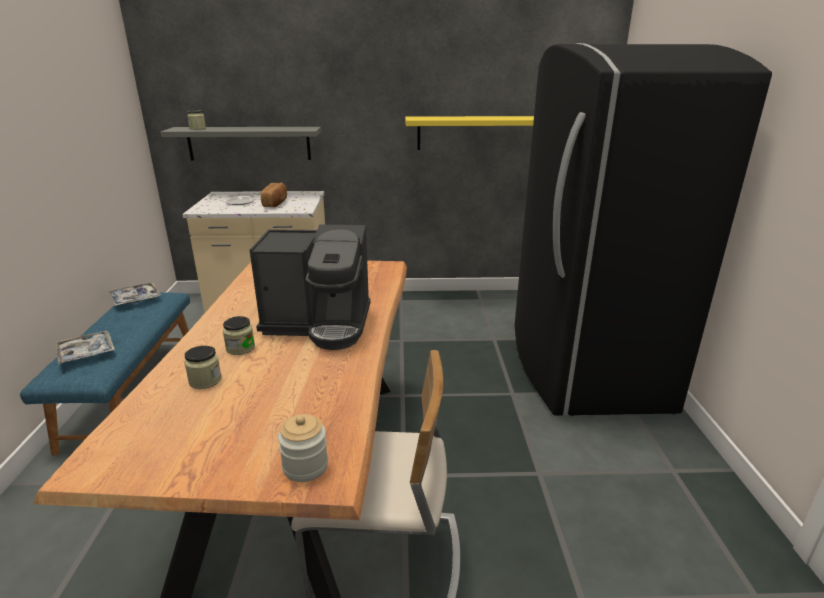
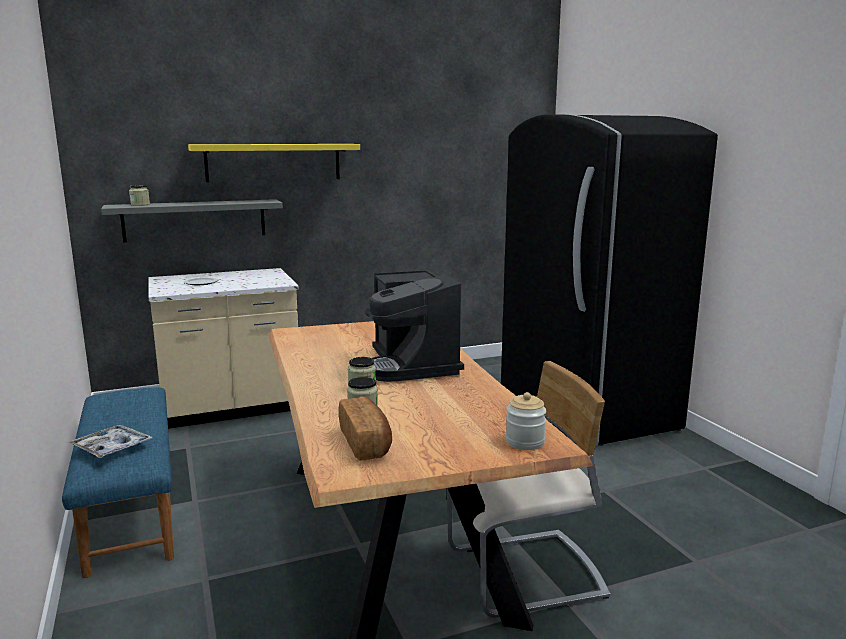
camera: 20 degrees left, 10 degrees down
tray [109,282,161,306] -> none
coffee machine [250,225,370,350] -> coffee machine turned 90 degrees clockwise [365,270,464,382]
bread [261,183,287,207] -> bread moved to [339,396,392,461]
yellow shelf [405,116,534,150] -> yellow shelf moved to [188,144,360,182]

